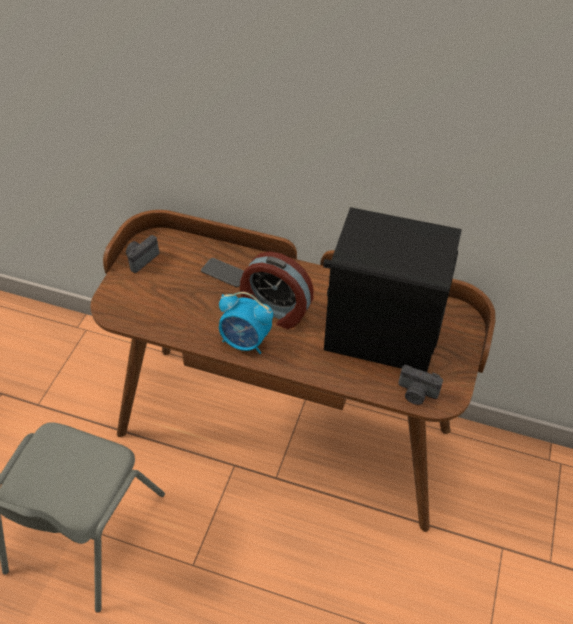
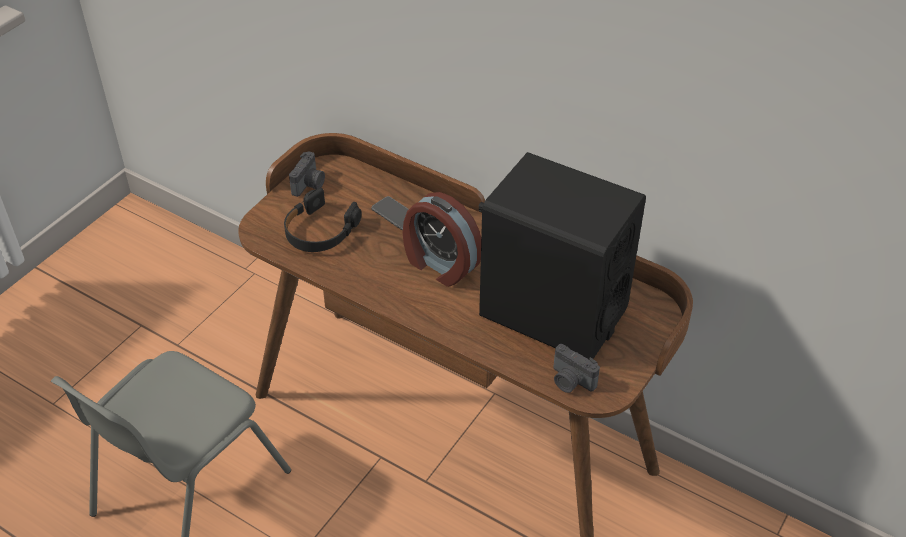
camera: 15 degrees right, 5 degrees down
camera [126,235,159,273] -> camera turned 150 degrees clockwise [289,151,325,197]
alarm clock [219,292,273,354] -> none
none -> black headphones [284,188,362,252]

